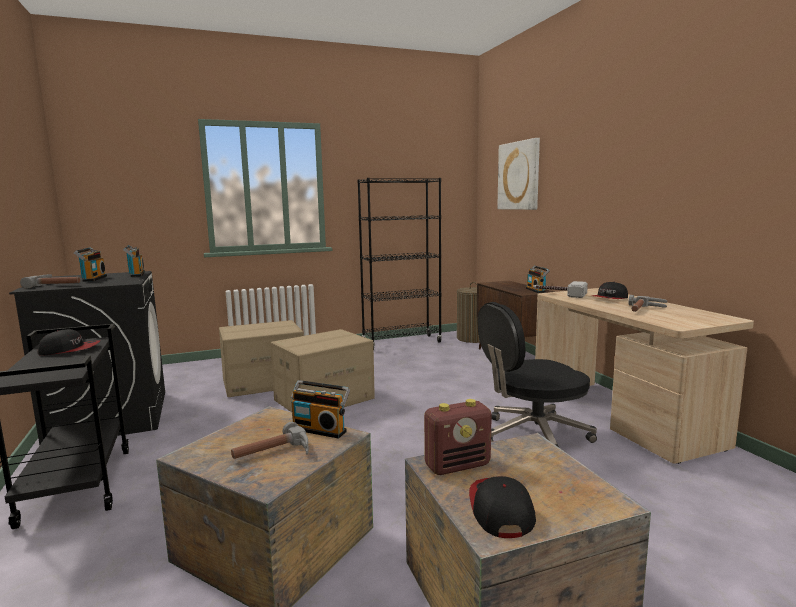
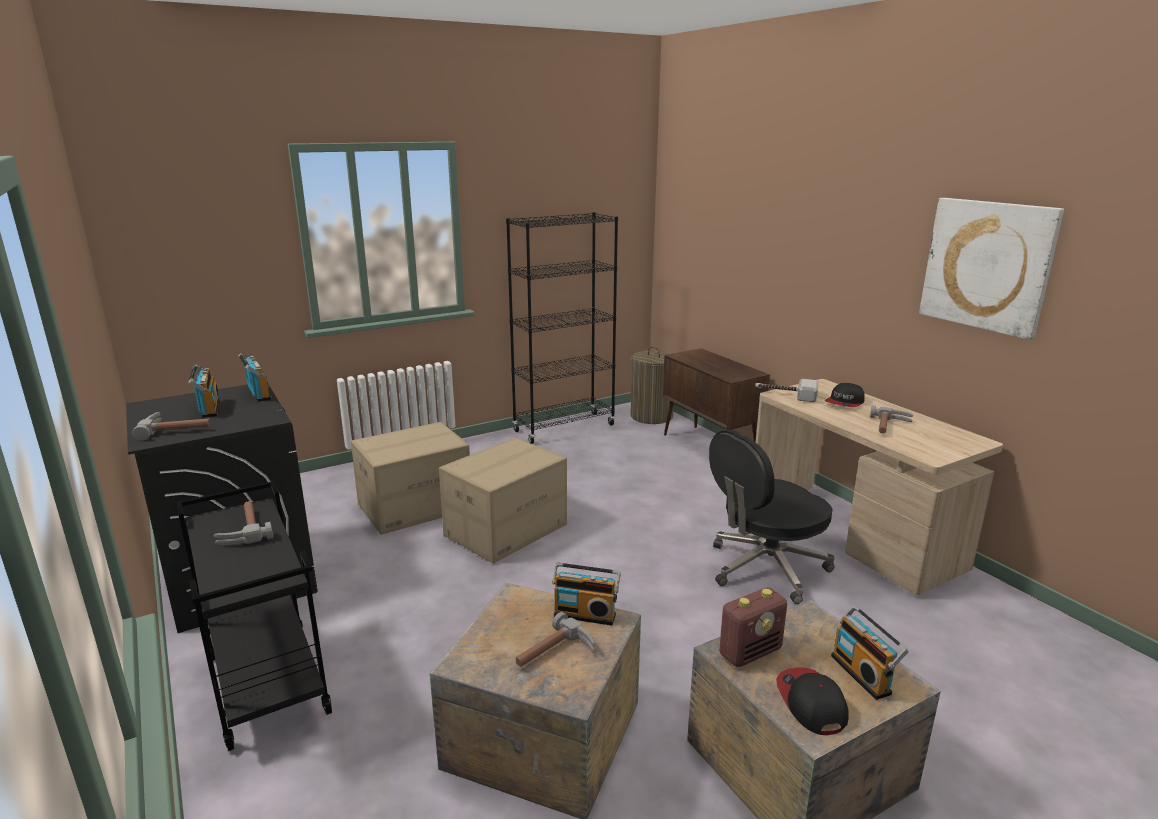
camera: 10 degrees left, 10 degrees up
cap [38,329,100,356] -> hammer [214,501,273,545]
picture [497,138,540,210] -> picture moved to [919,198,1064,340]
radio [526,266,550,293] -> radio moved to [831,605,908,700]

